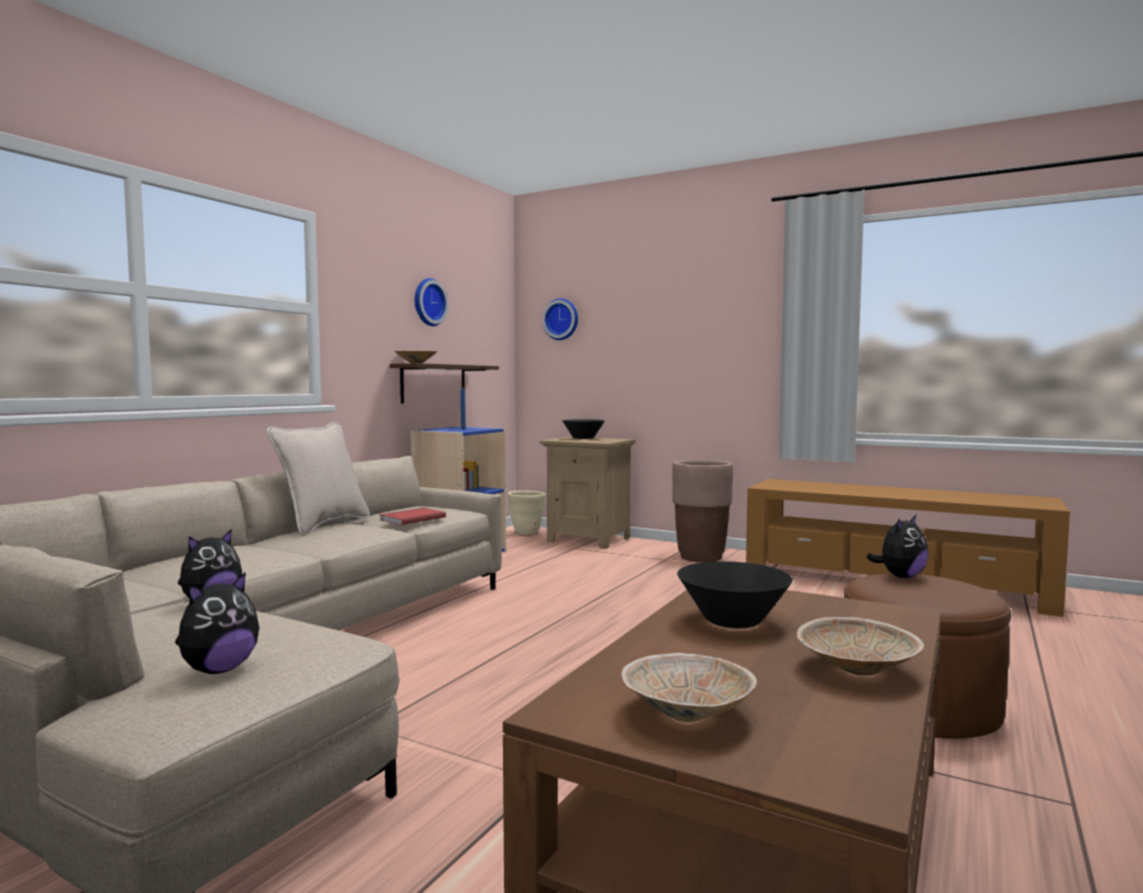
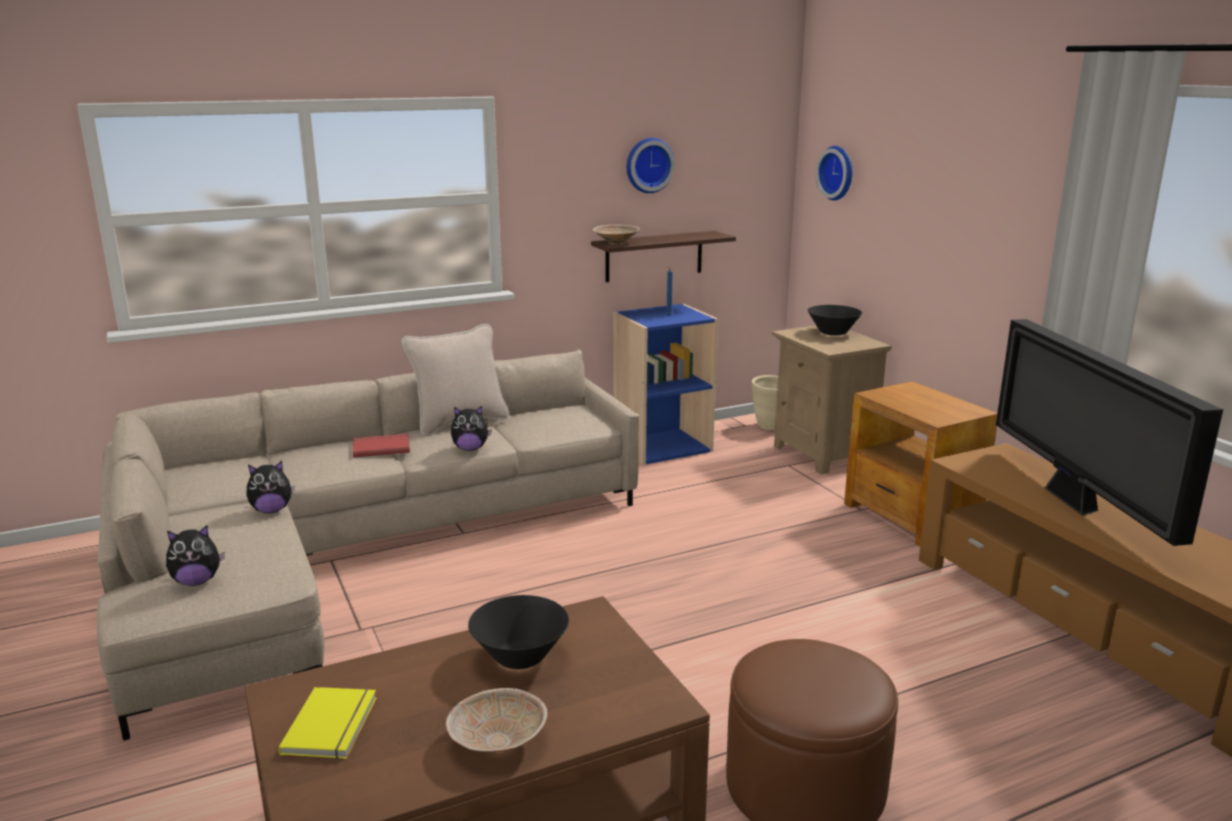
camera: 35 degrees right, 15 degrees up
red book [379,508,446,525] -> red book moved to [353,434,410,458]
beige bowl [621,653,757,722] -> yellow book [278,687,377,759]
brown planter [672,460,733,562] -> brown side table [844,381,997,546]
plush toy [866,514,928,578] -> plush toy moved to [451,406,492,451]
none -> television [996,319,1223,546]

